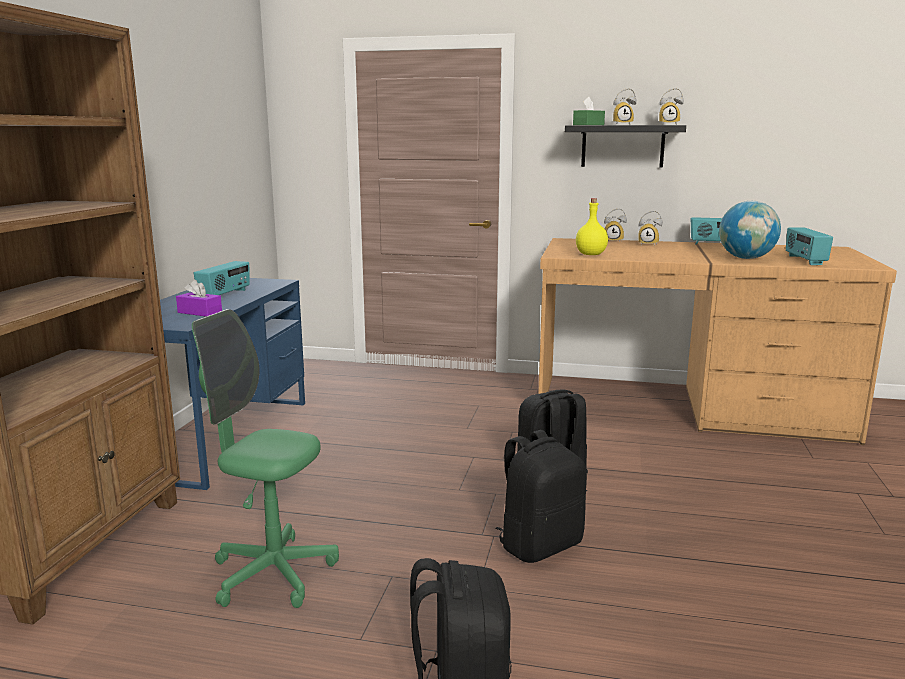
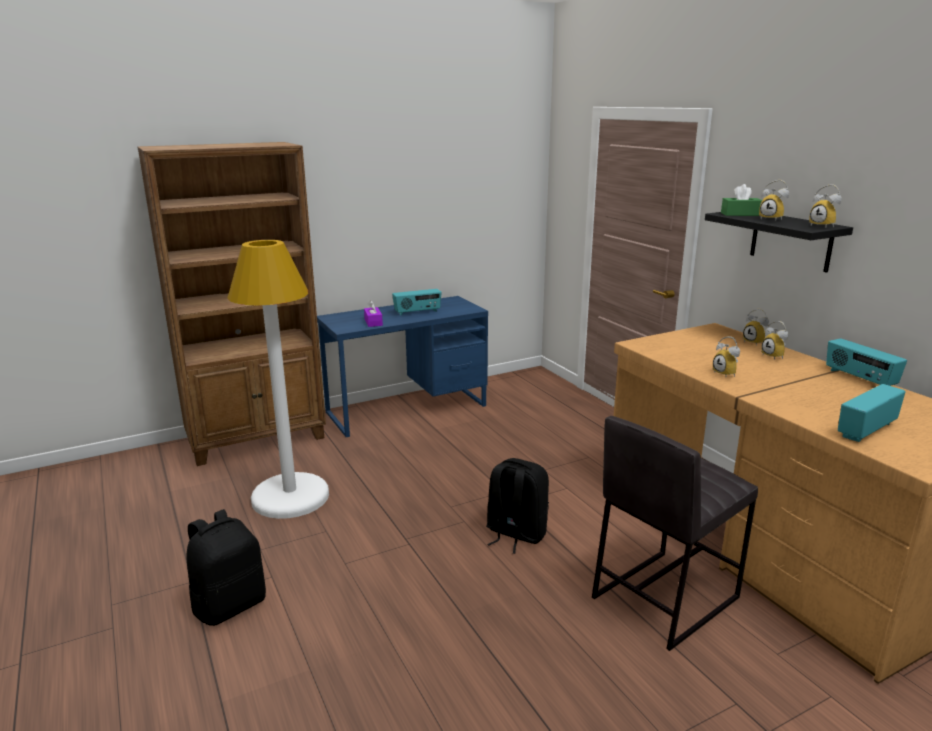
camera: 50 degrees right, 5 degrees up
green office chair [192,309,339,608] -> white floor lamp [227,240,329,519]
black backpack [495,430,587,563] -> none
yellow bottle [576,198,608,255] -> none
globe [719,201,781,259] -> none
none -> grey stool [592,416,758,651]
none -> alarm clock [713,336,740,377]

